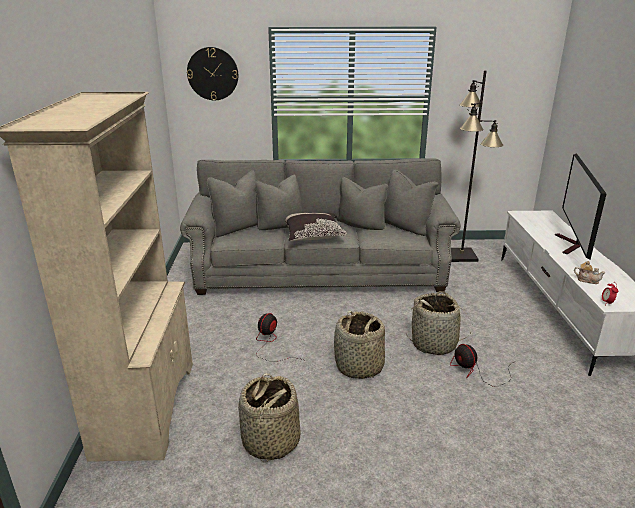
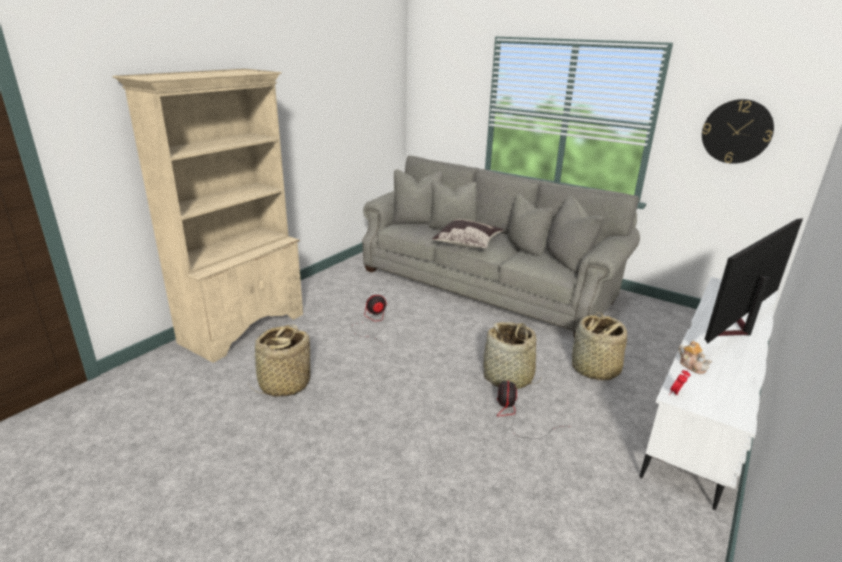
camera: 35 degrees right, 0 degrees up
wall clock [187,47,238,100] -> wall clock moved to [702,99,774,164]
basket [334,311,385,379] -> basket moved to [572,312,627,380]
black floor lamp [451,70,503,262] -> none

